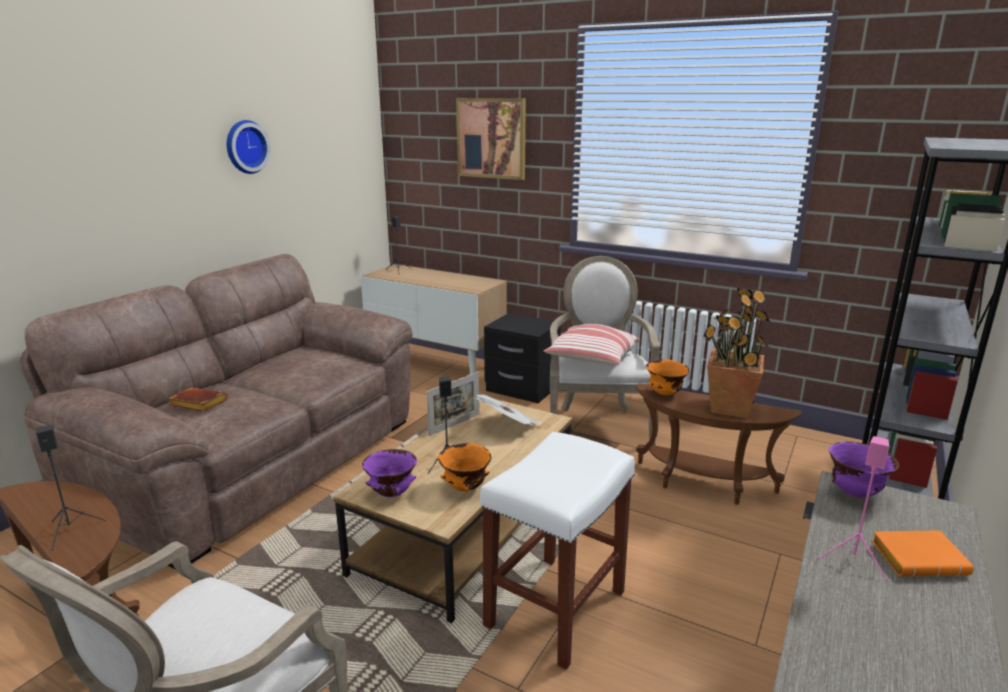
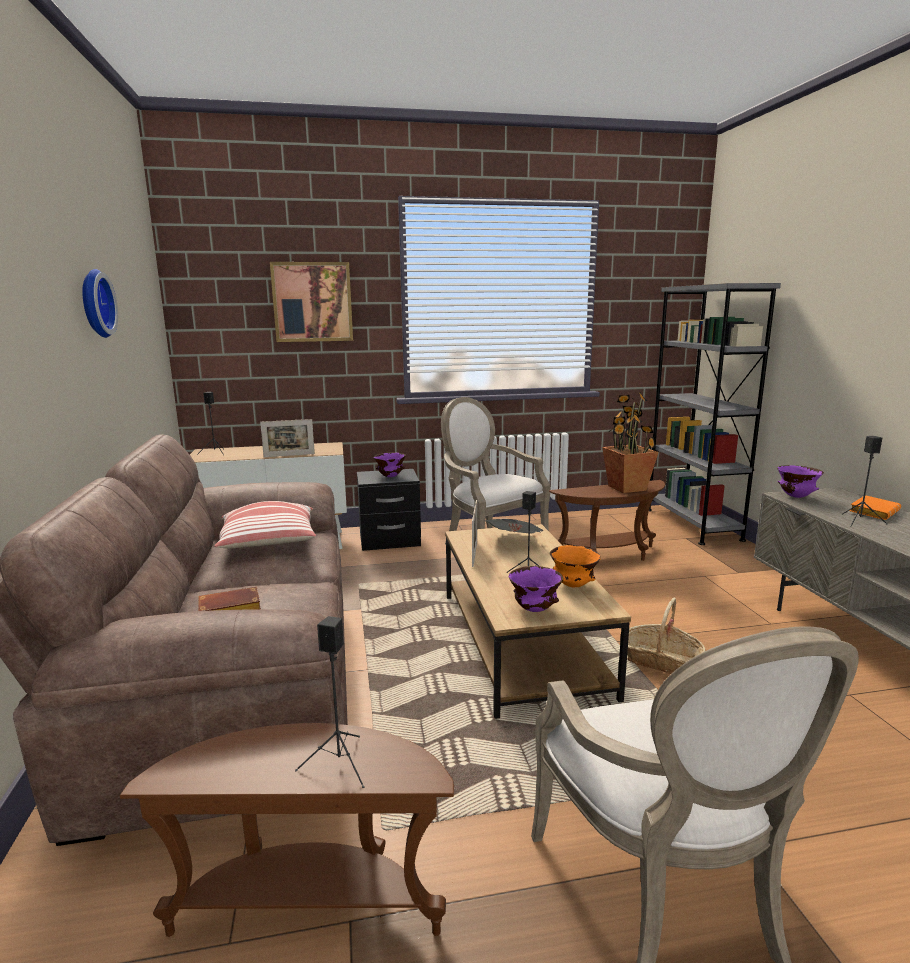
camera: 40 degrees left, 5 degrees down
white stool [480,432,635,670] -> basket [627,598,705,674]
pillow [544,324,640,365] -> pillow moved to [214,501,316,549]
orange bowl [646,359,689,395] -> none
pink speaker [816,436,890,583] -> black speaker [843,436,887,527]
none -> picture frame [260,419,315,457]
none -> purple bowl [374,453,406,477]

